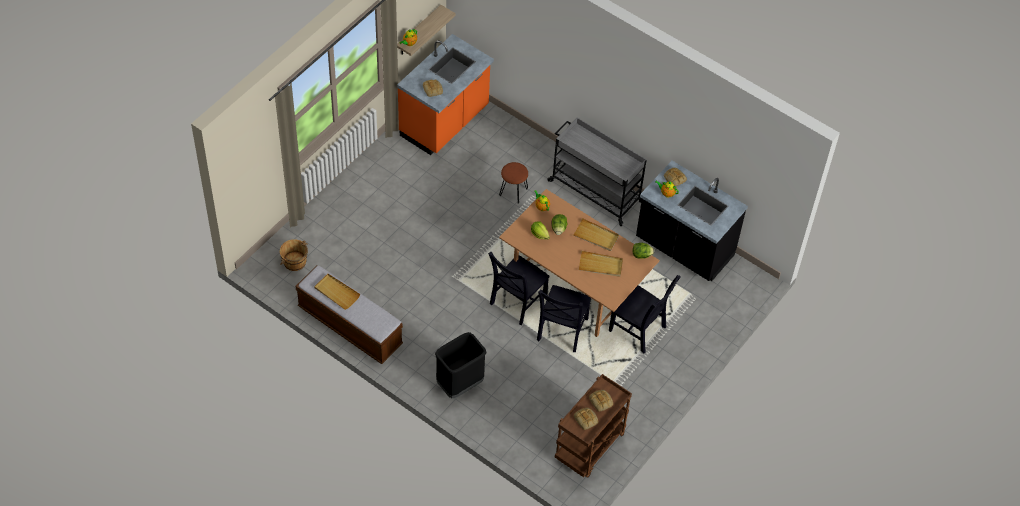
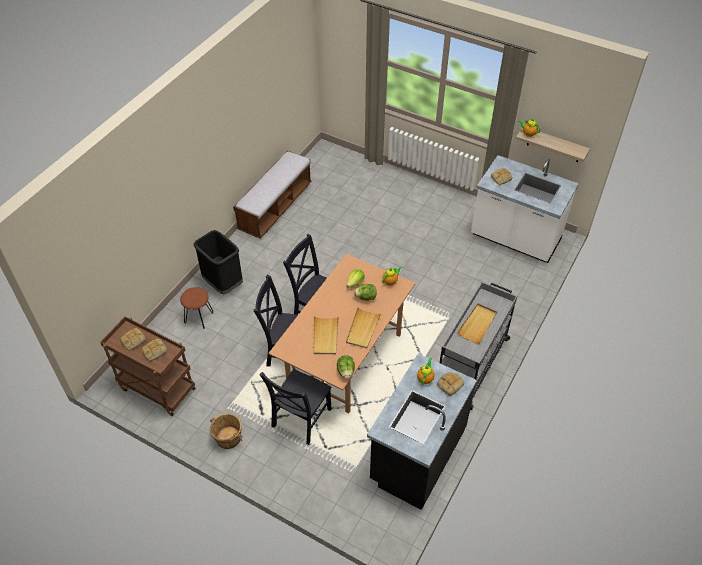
camera: 85 degrees right, 5 degrees down
brown bucket [280,239,308,271] -> brown bucket moved to [210,414,243,449]
beige tray [314,274,360,310] -> beige tray moved to [457,303,497,343]
orange counter [397,34,494,155] -> white counter [471,155,579,263]
brown stool [499,162,528,204] -> brown stool moved to [180,287,213,329]

